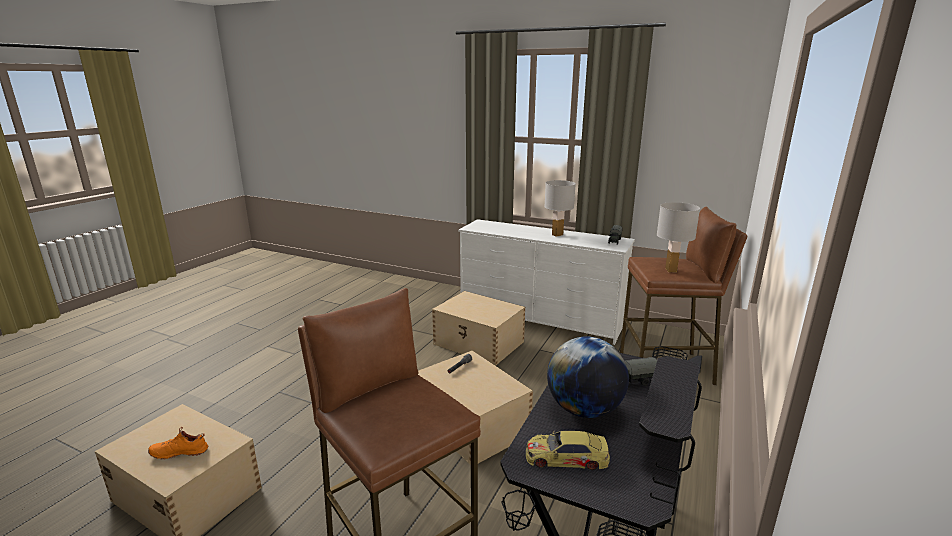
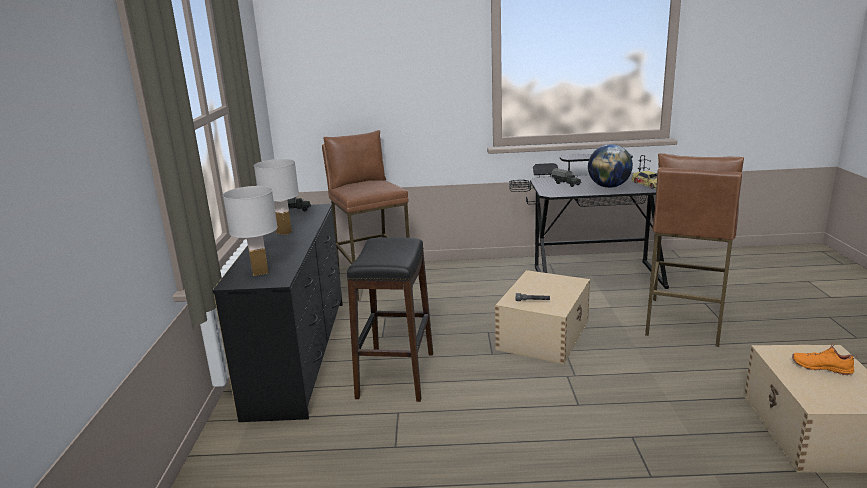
camera: 115 degrees left, 0 degrees up
orange shoe [148,427,208,459] -> orange shoe turned 150 degrees clockwise [792,342,858,375]
beige storage box [432,291,525,366] -> black stool [347,237,433,402]
white dresser [458,219,635,345] -> black dresser [212,204,343,422]
white table lamp [657,202,700,272] -> white table lamp moved to [223,186,278,276]

